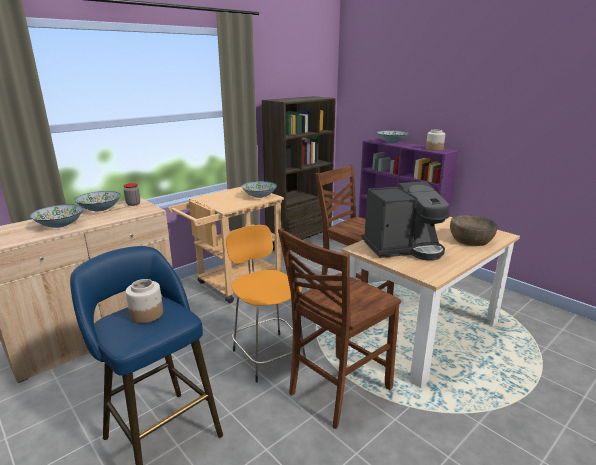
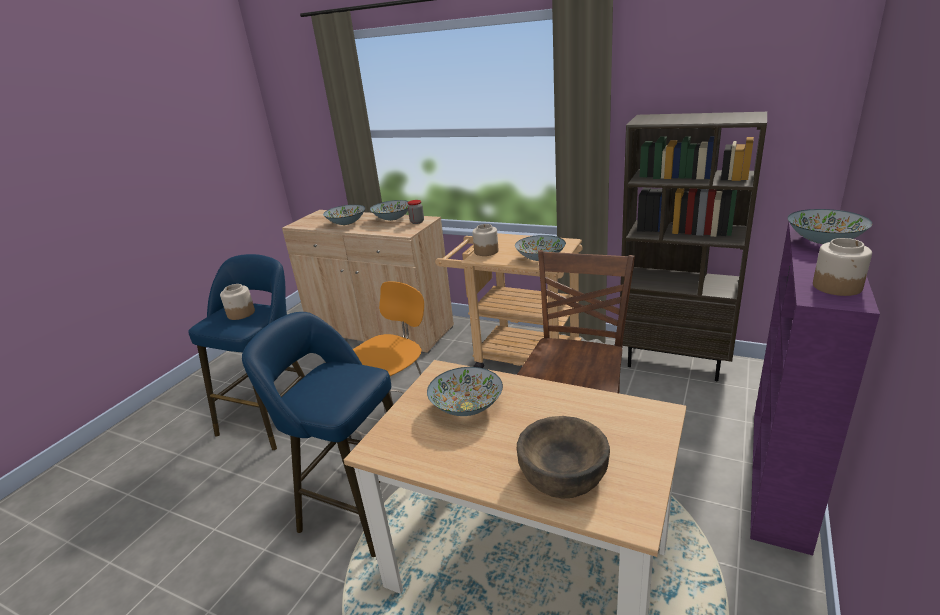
camera: 70 degrees right, 5 degrees up
brown chair [278,228,401,429] -> blue stool [242,312,393,557]
coffee machine [361,181,450,261] -> bowl [427,367,503,416]
none -> jar [472,224,498,256]

